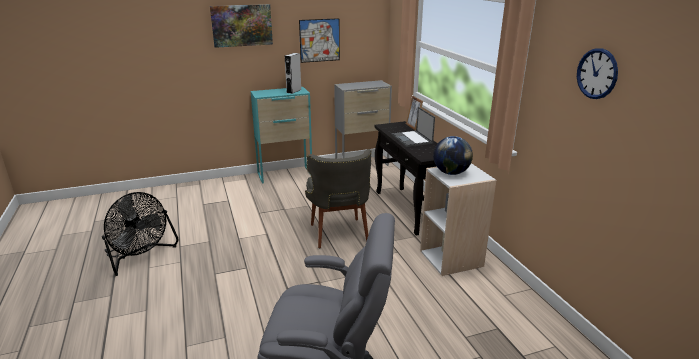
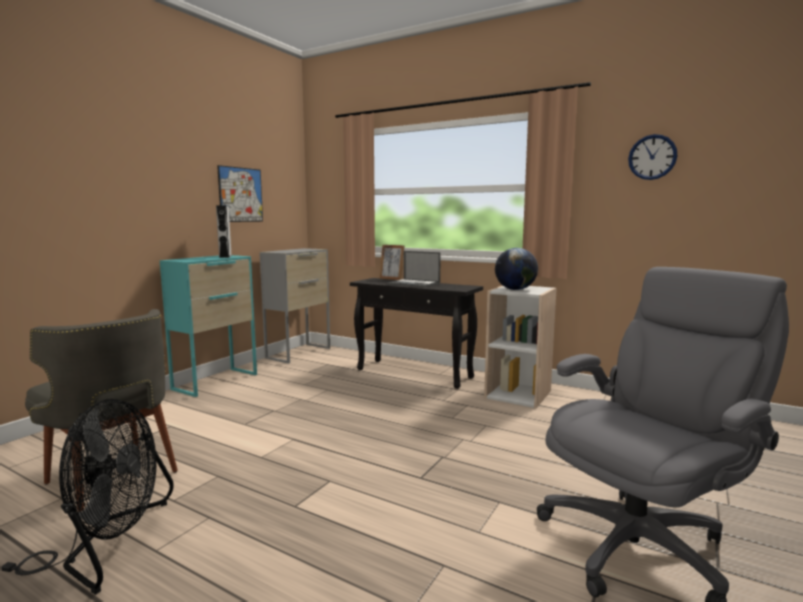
camera: 40 degrees left, 15 degrees down
picture [210,4,273,48] -> none
grey chair [305,149,371,248] -> grey chair moved to [25,309,178,511]

